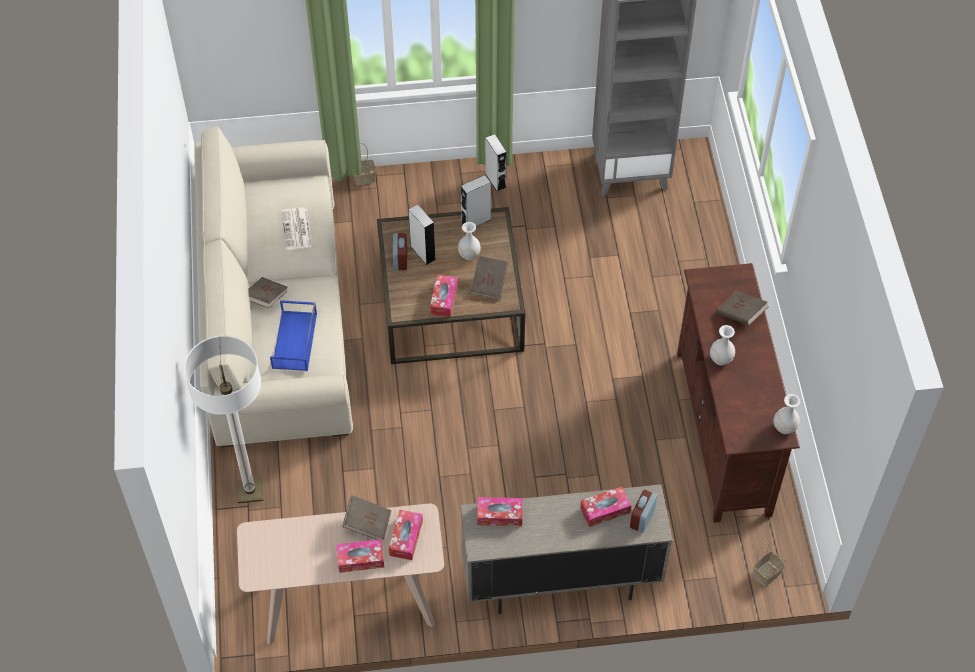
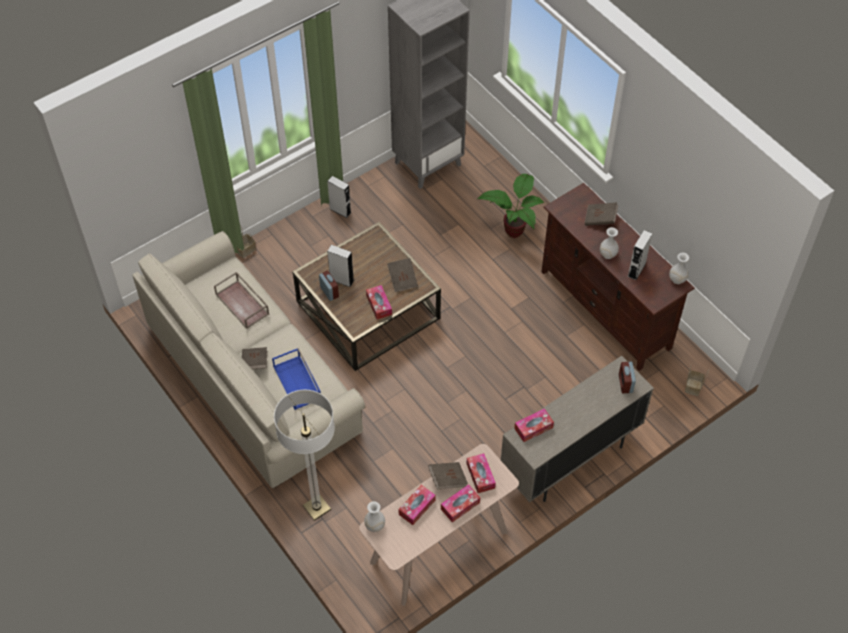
camera: 30 degrees left, 0 degrees up
newspaper [281,208,312,250] -> brown tray [214,272,269,329]
white vase [458,222,481,260] -> white vase moved to [364,501,385,532]
grey speaker [461,175,491,227] -> grey speaker moved to [627,230,653,280]
tissue box [580,487,631,527] -> tissue box moved to [398,485,436,525]
none -> potted plant [478,174,544,238]

